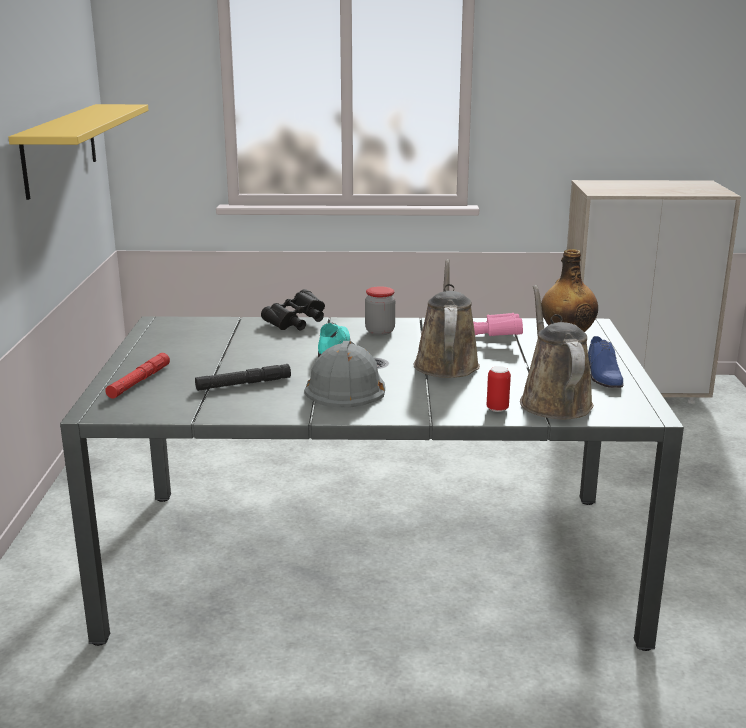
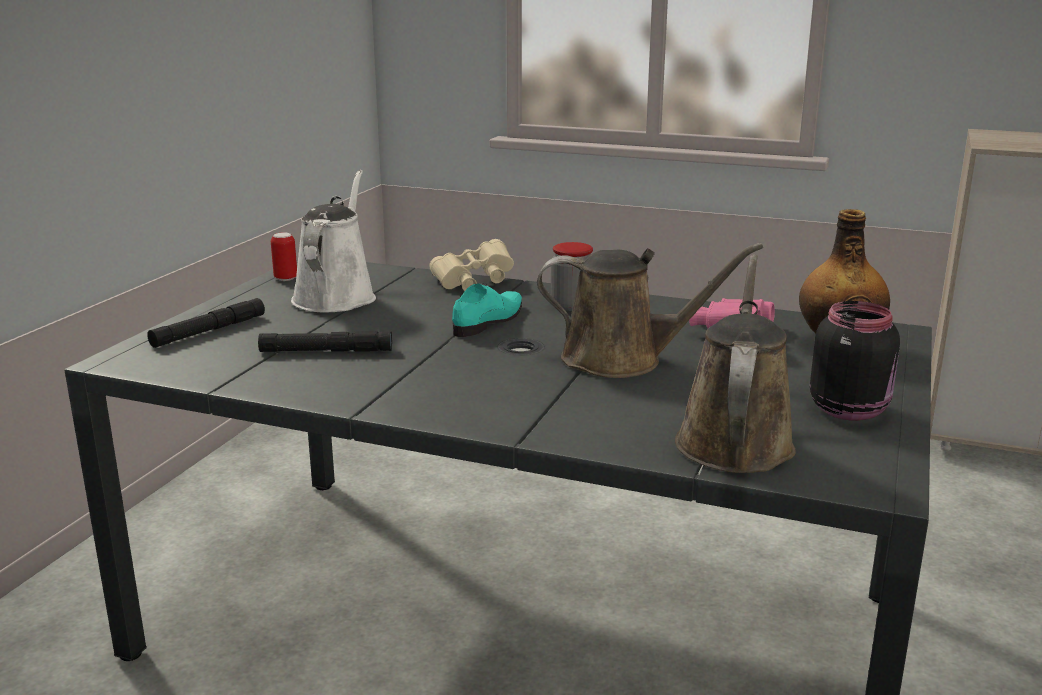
camera: 20 degrees right, 0 degrees up
yellow shelf [8,104,148,200] -> none
red flashlight [105,353,170,399] -> black flashlight [147,298,265,348]
black binoculars [261,289,325,331] -> beige binoculars [429,239,514,291]
grey hard hat [304,341,385,408] -> none
brown watering can [414,259,480,378] -> brown watering can turned 75 degrees clockwise [537,243,763,378]
can [487,366,511,412] -> can moved to [271,232,297,281]
blue shoe [588,336,624,388] -> black jar [810,301,900,421]
none -> white watering can [291,170,376,312]

